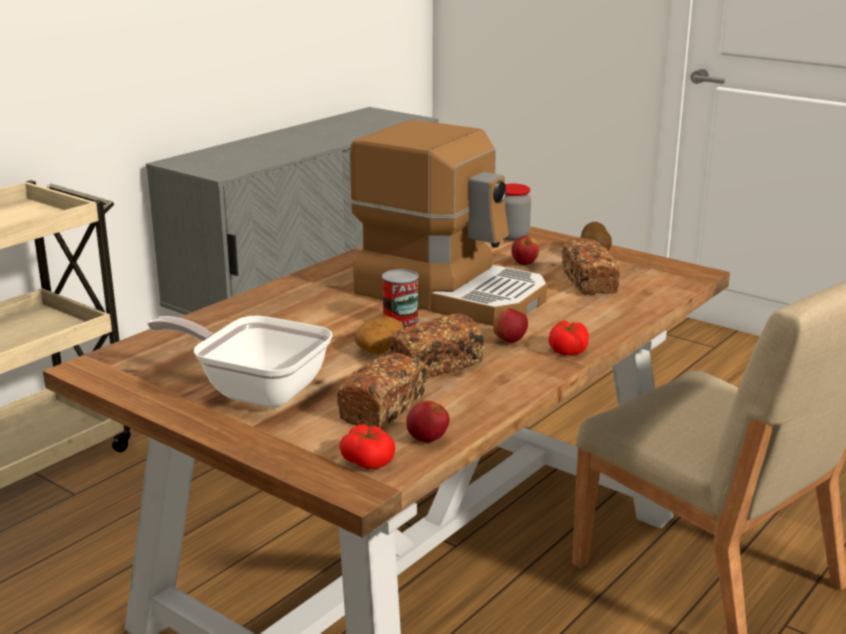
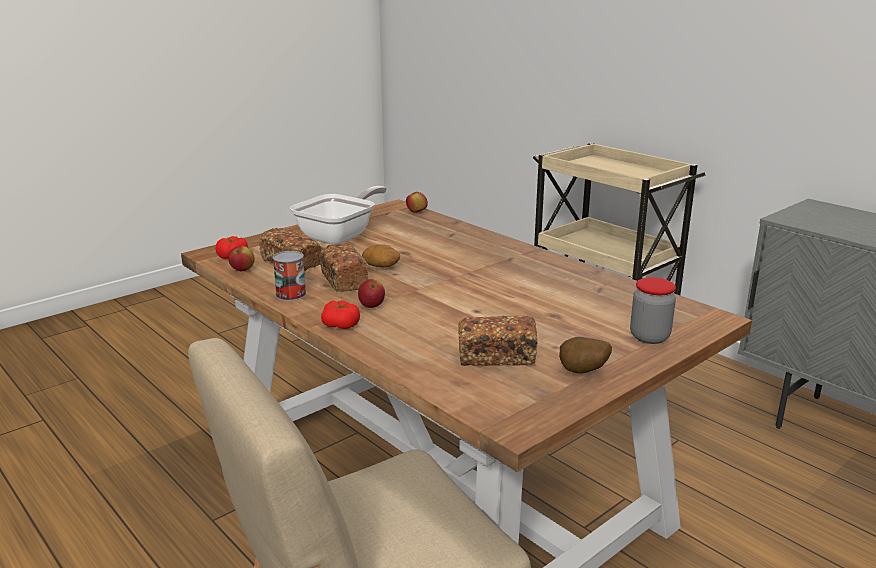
camera: 100 degrees right, 0 degrees up
coffee machine [350,120,547,326] -> none
can [382,269,419,328] -> can moved to [273,251,306,301]
apple [512,236,539,265] -> apple moved to [406,192,428,213]

